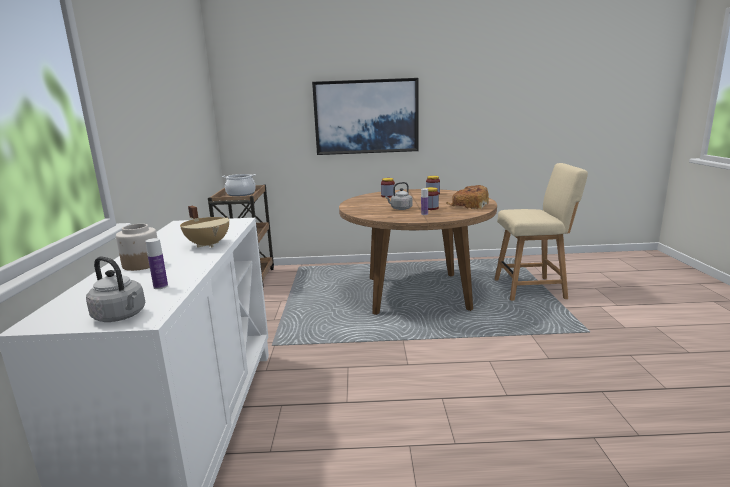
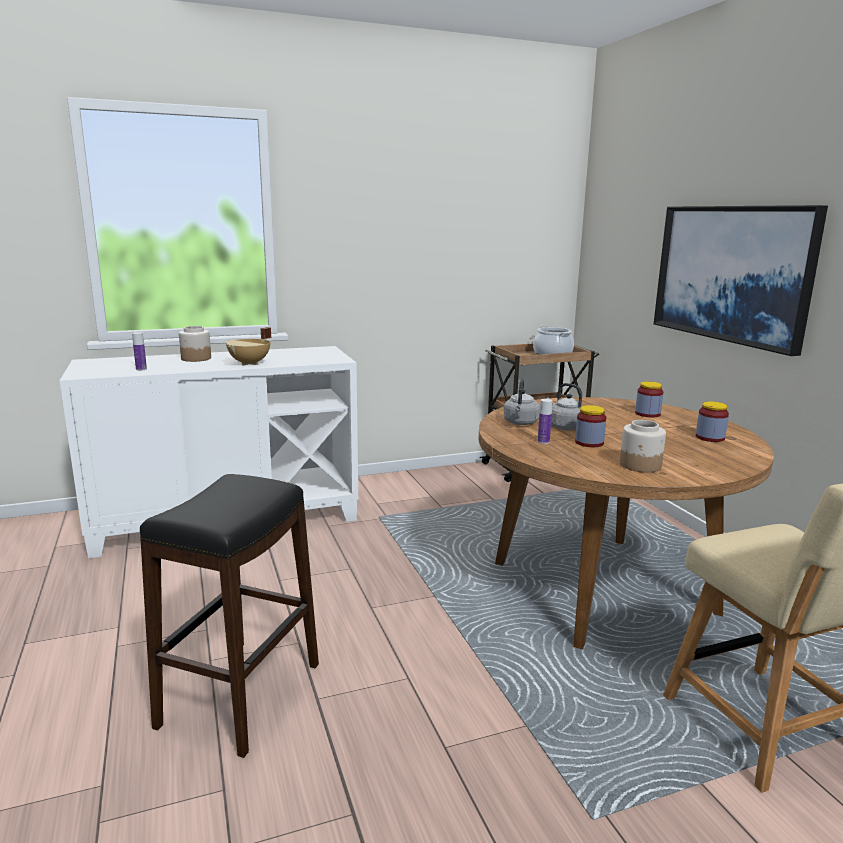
camera: 70 degrees right, 0 degrees up
grey kettle [86,257,146,322] -> grey kettle moved to [504,379,540,425]
bread [446,185,489,209] -> jar [620,420,666,473]
none -> black stool [140,474,319,758]

